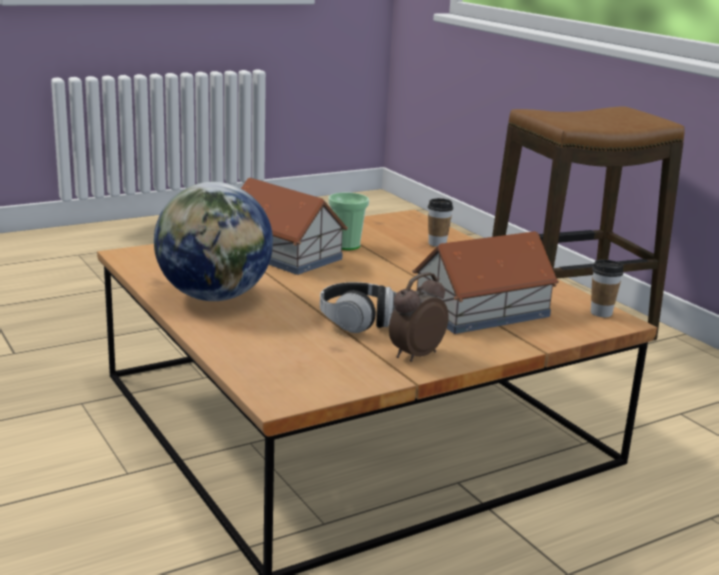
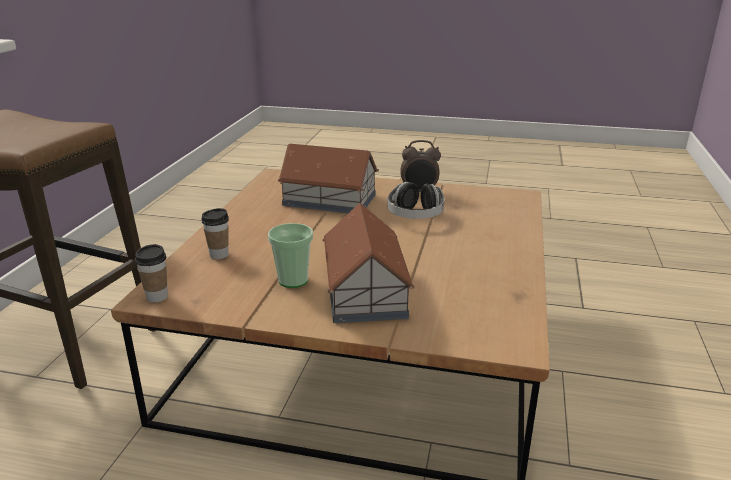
camera: 135 degrees left, 5 degrees up
globe [154,182,273,301] -> none
cup [591,259,624,317] -> cup moved to [135,244,168,303]

